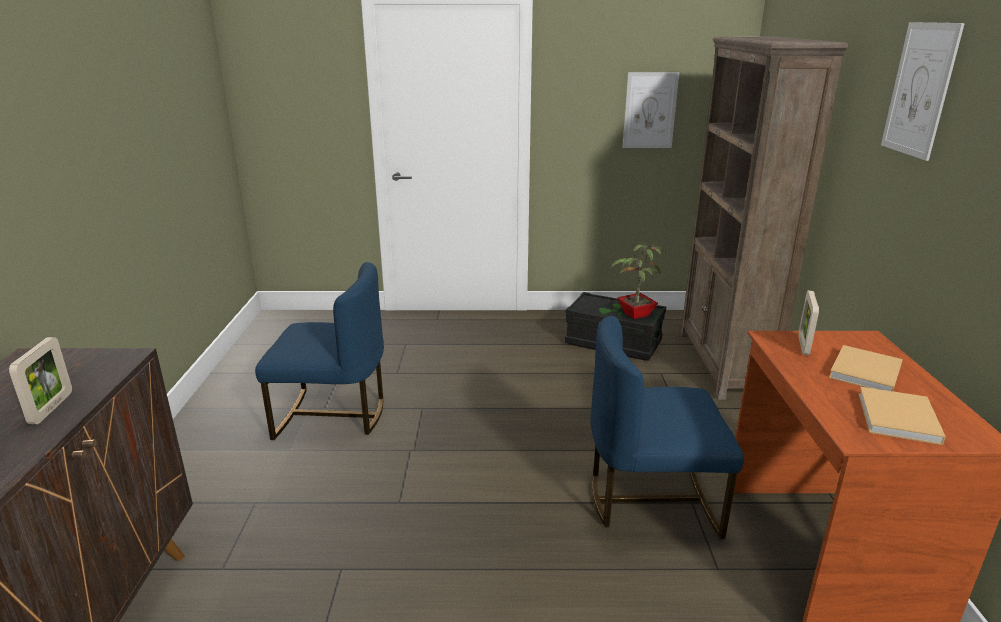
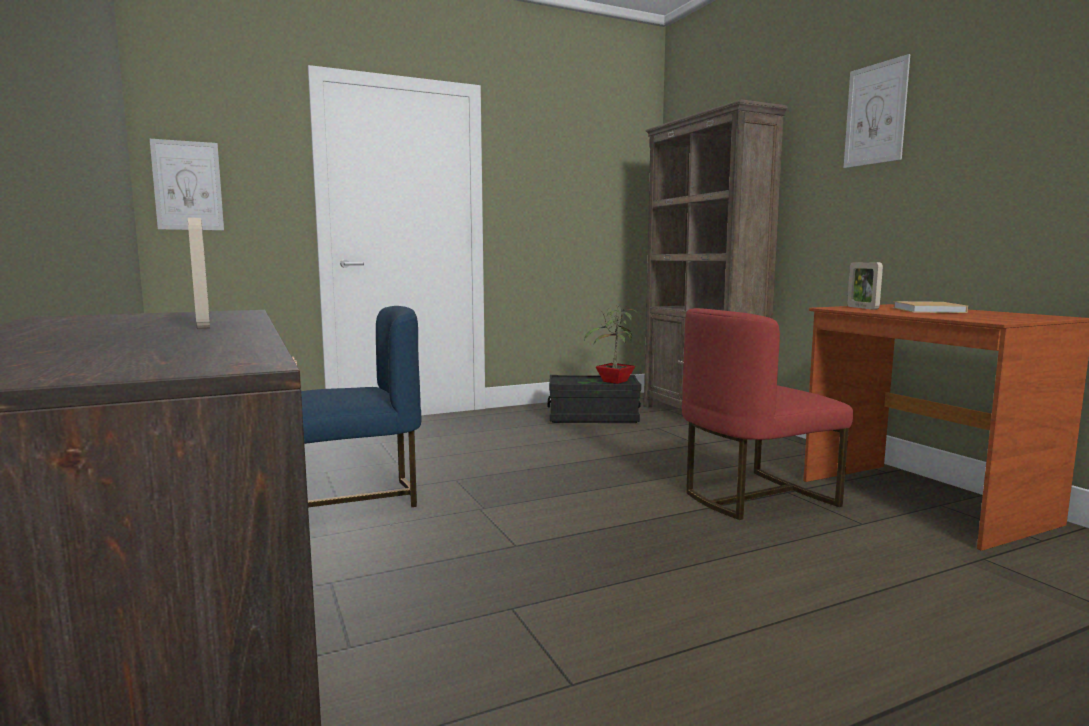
camera: 25 degrees left, 15 degrees down
blue chair [590,316,744,539] -> red chair [682,308,853,520]
picture [623,72,679,148] -> picture moved to [150,139,224,230]
beige book [859,387,946,445] -> none

